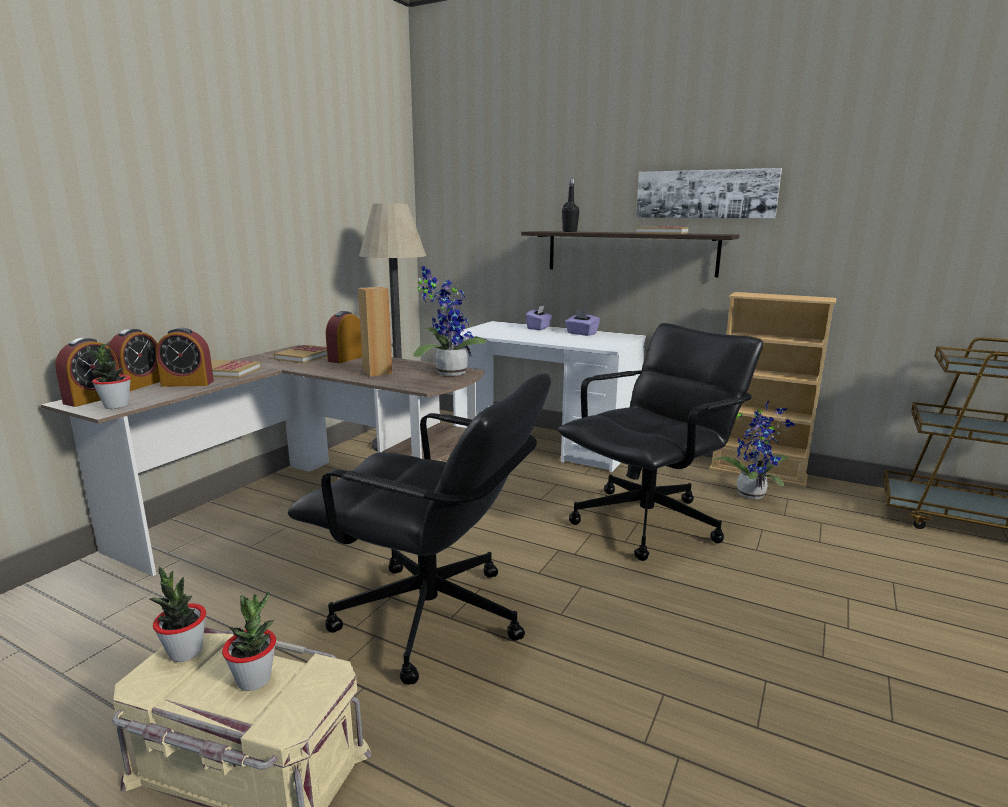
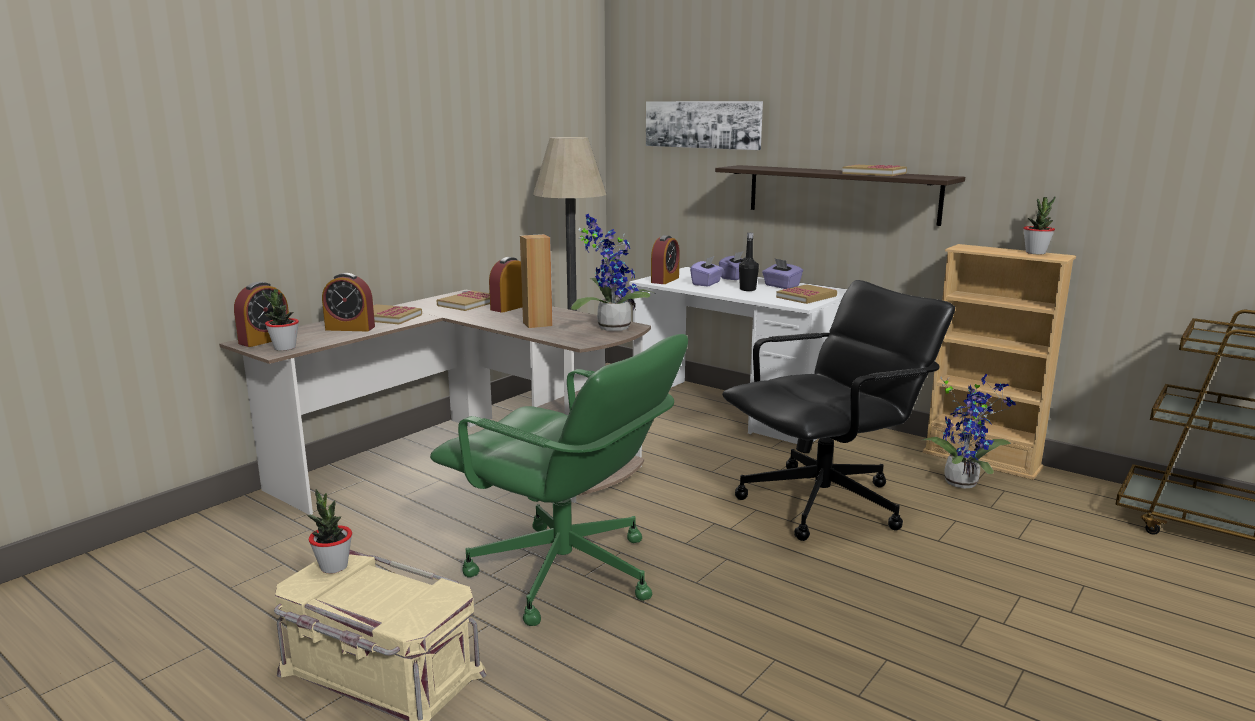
camera: 10 degrees right, 0 degrees up
alarm clock [108,329,160,391] -> alarm clock moved to [651,235,680,284]
potted plant [222,592,276,691] -> potted plant moved to [1023,197,1055,254]
black office chair [288,373,551,685] -> green office chair [430,334,688,626]
black bottle [562,179,579,232] -> black bottle moved to [739,233,759,291]
picture [636,168,782,219] -> picture moved to [646,101,763,150]
none -> purple tissue box [690,256,723,287]
none -> book [776,284,837,304]

